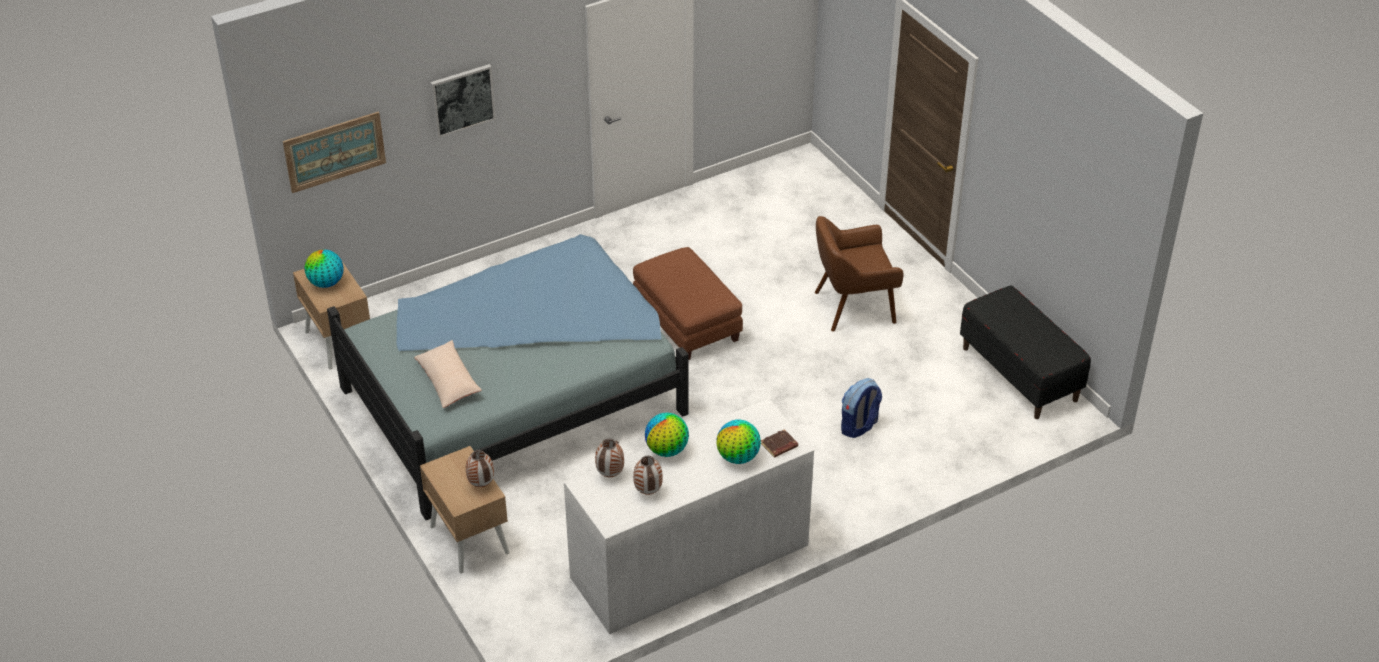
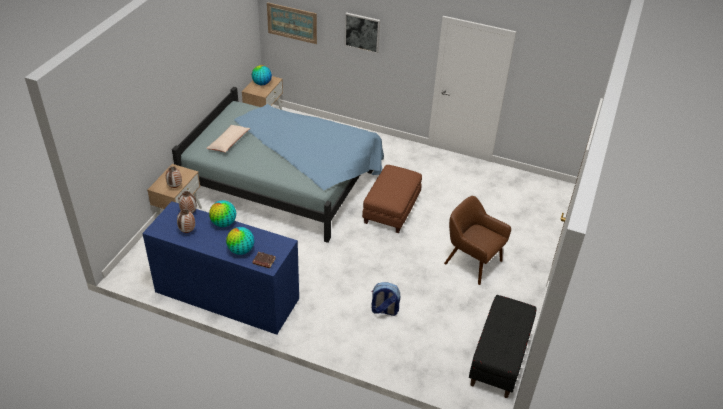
camera: 50 degrees right, 0 degrees up
white dresser [564,398,814,634] -> blue dresser [142,201,299,335]

